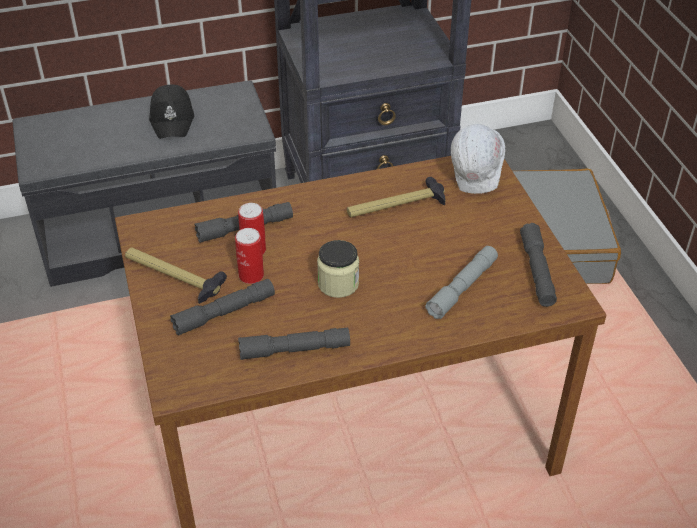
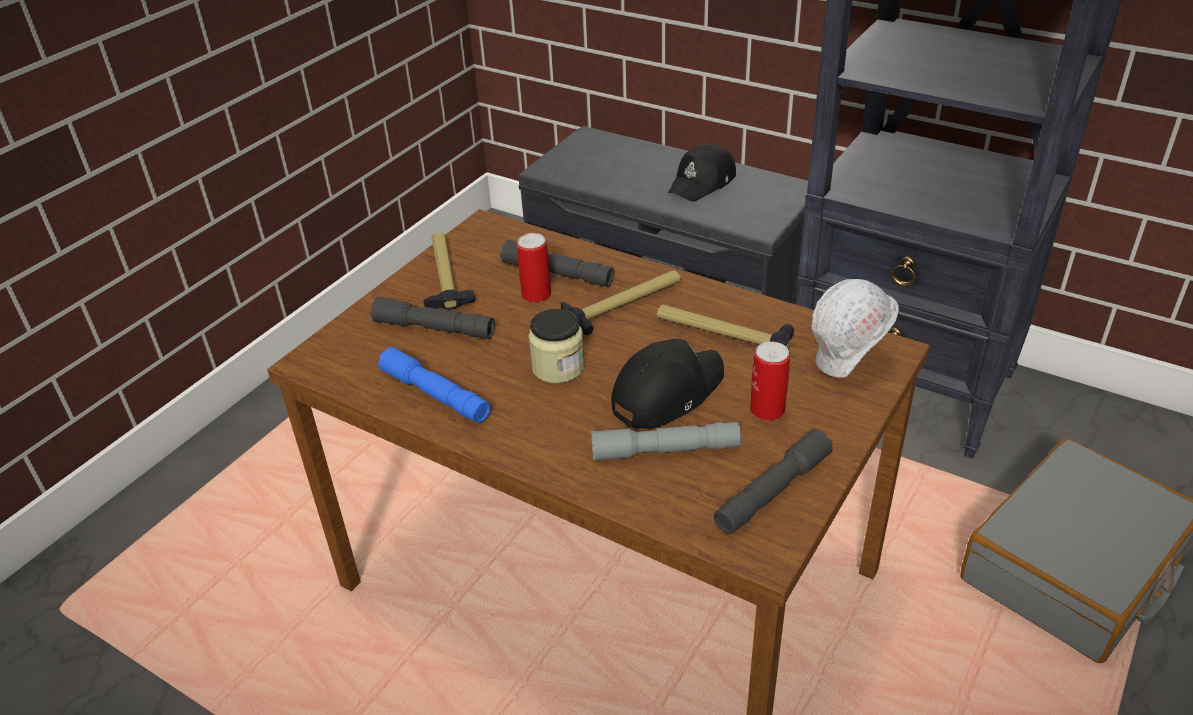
camera: 50 degrees right, 5 degrees down
can [235,228,264,284] -> can moved to [750,342,790,421]
grey flashlight [238,328,350,360] -> blue flashlight [378,347,491,423]
none -> hammer [561,270,681,335]
none -> black cap [611,339,724,429]

